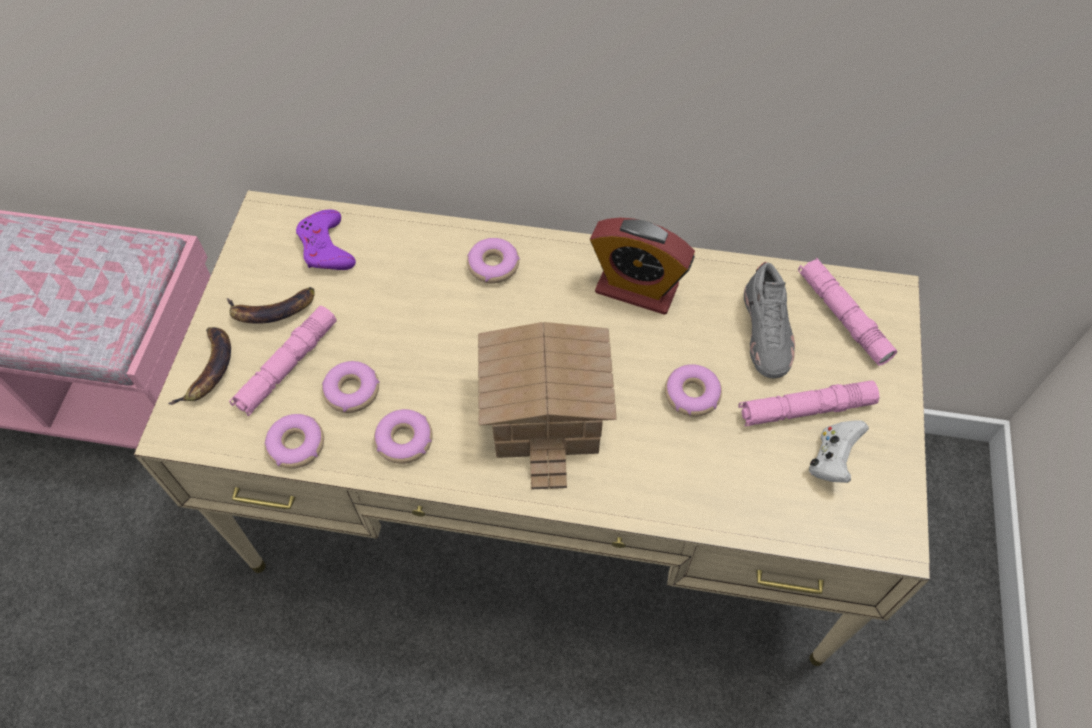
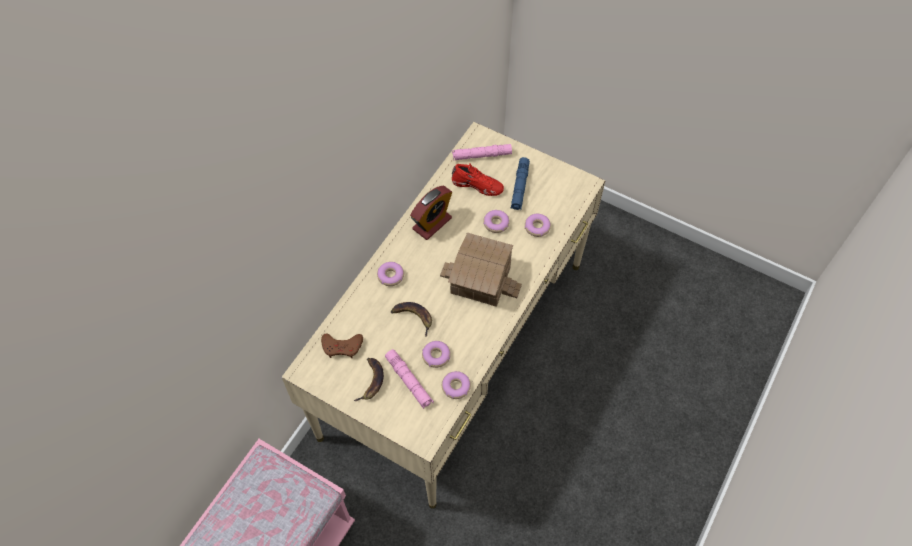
camera: 70 degrees left, 0 degrees up
banana [168,327,231,405] -> banana moved to [391,302,432,337]
purple game controller [296,210,356,270] -> brown game controller [321,333,363,358]
donut [374,409,433,464] -> donut moved to [525,214,551,237]
pink flashlight [738,380,880,426] -> blue flashlight [511,157,530,210]
grey shoe [744,262,795,378] -> red shoe [452,163,504,196]
white game controller [809,421,869,483] -> none

